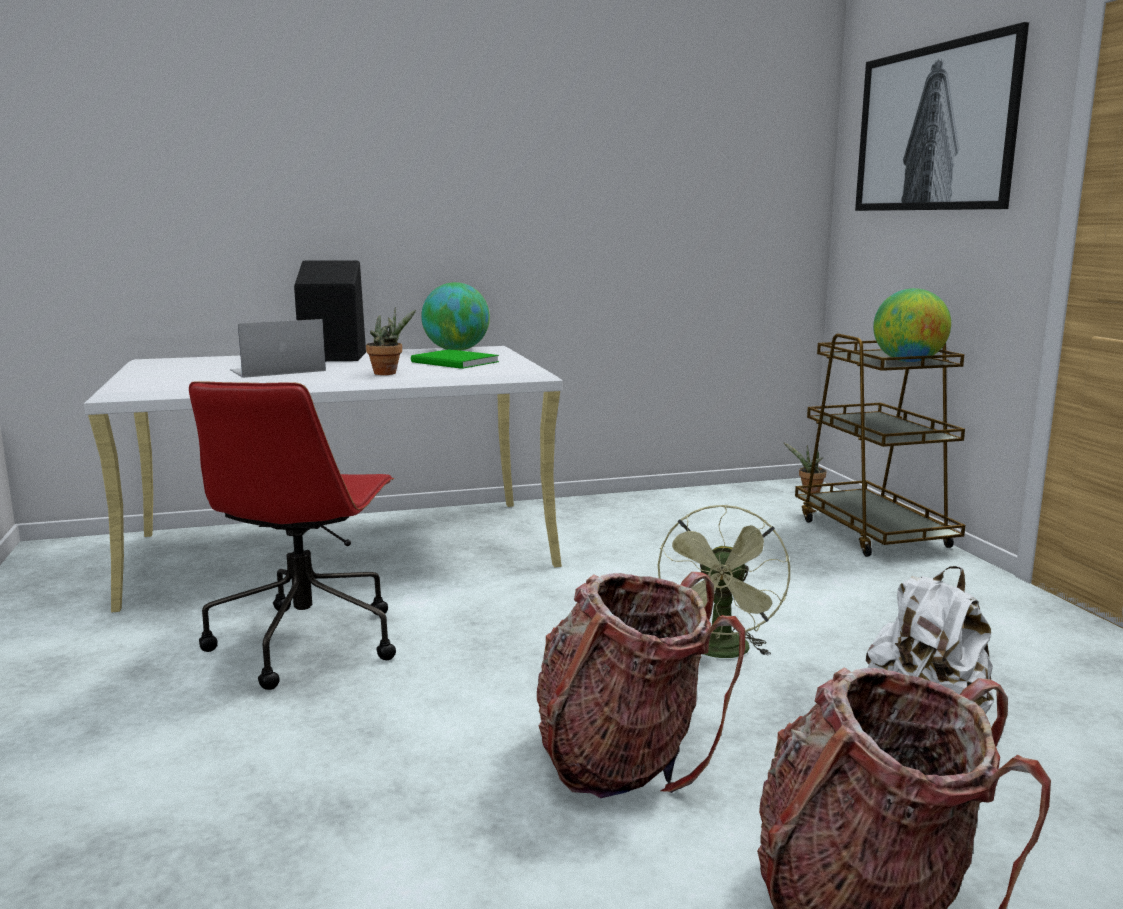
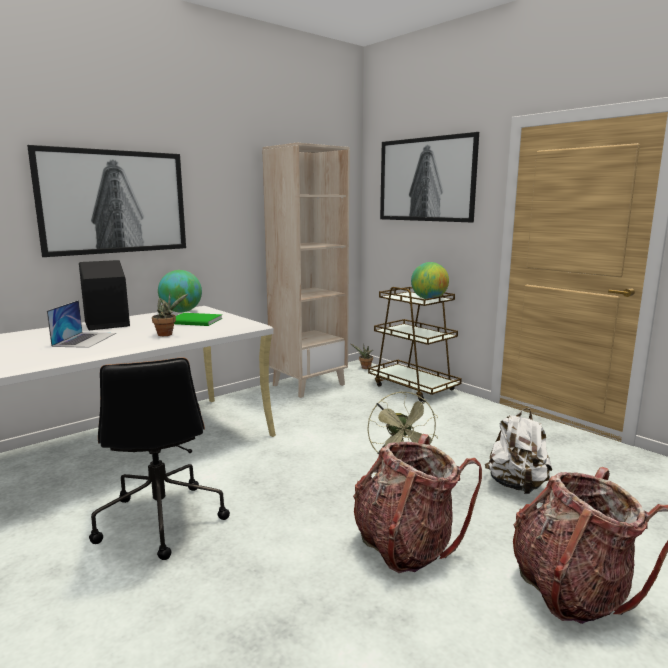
camera: 25 degrees left, 0 degrees up
red office chair [189,381,396,690] -> black office chair [89,357,230,560]
laptop [230,319,326,378] -> laptop turned 150 degrees clockwise [47,300,116,348]
none -> picture [27,145,186,257]
none -> beige bookcase [262,143,350,398]

